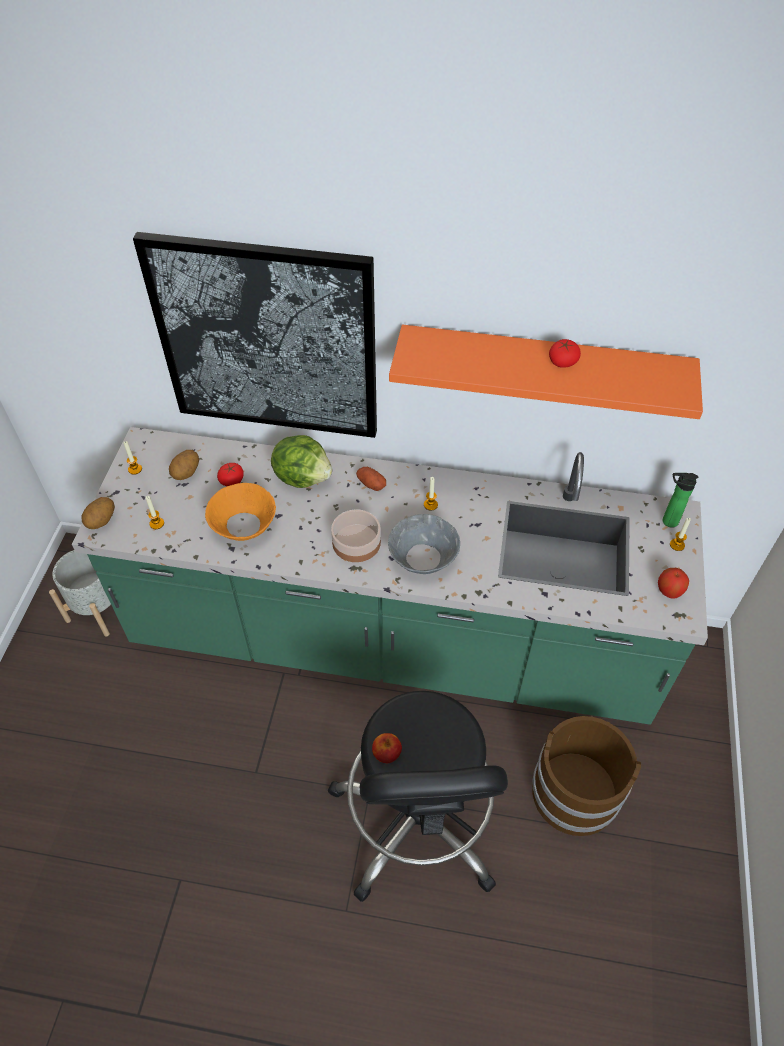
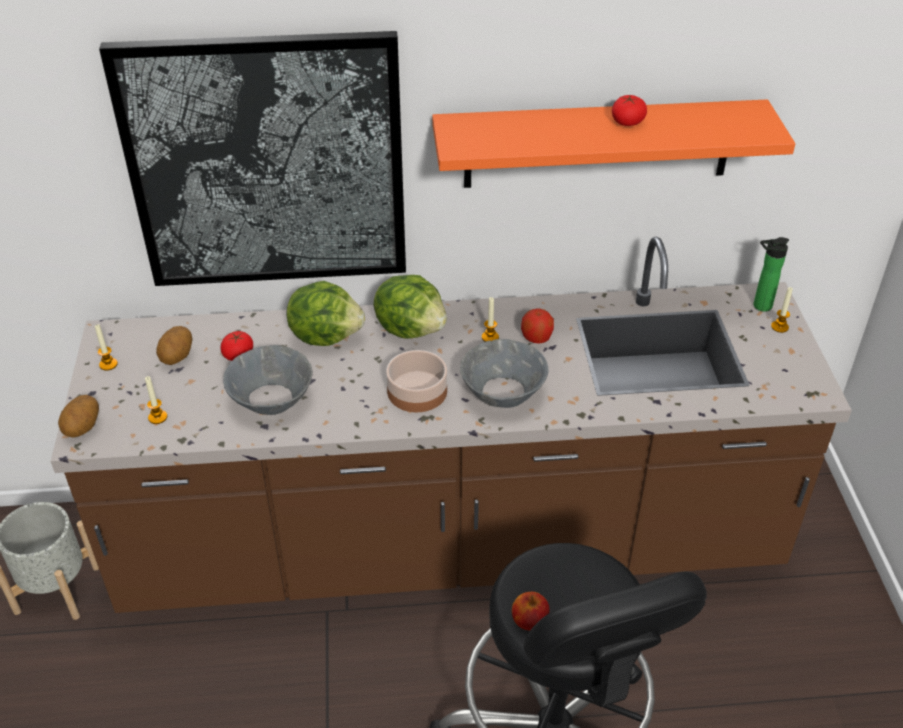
camera: 15 degrees left, 10 degrees down
green counter [72,427,708,725] -> brown counter [50,237,852,613]
orange bowl [205,483,276,541] -> grey bowl [223,345,313,415]
potato [356,467,386,491] -> lettuce [374,275,447,339]
brown bucket [532,716,641,836] -> none
apple [658,568,689,599] -> apple moved to [521,309,554,344]

